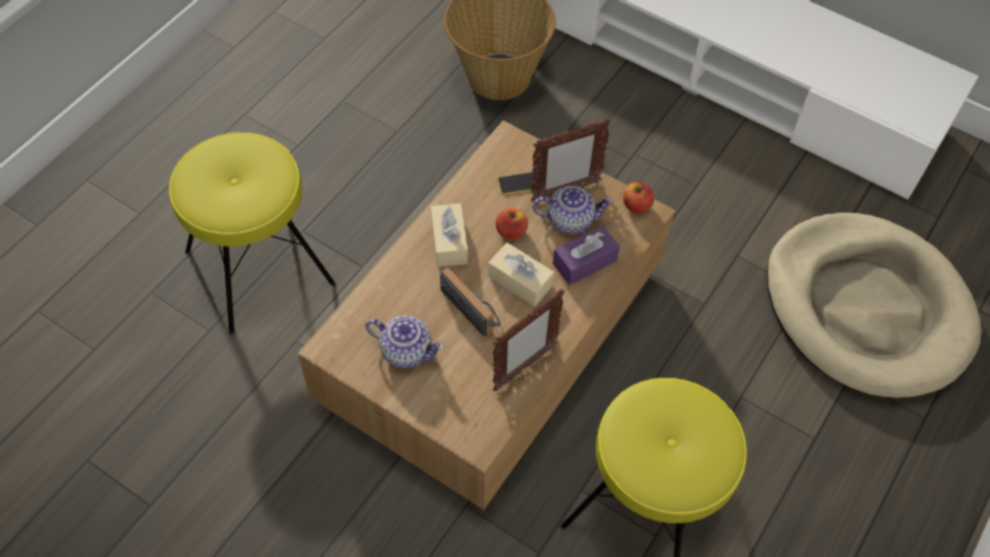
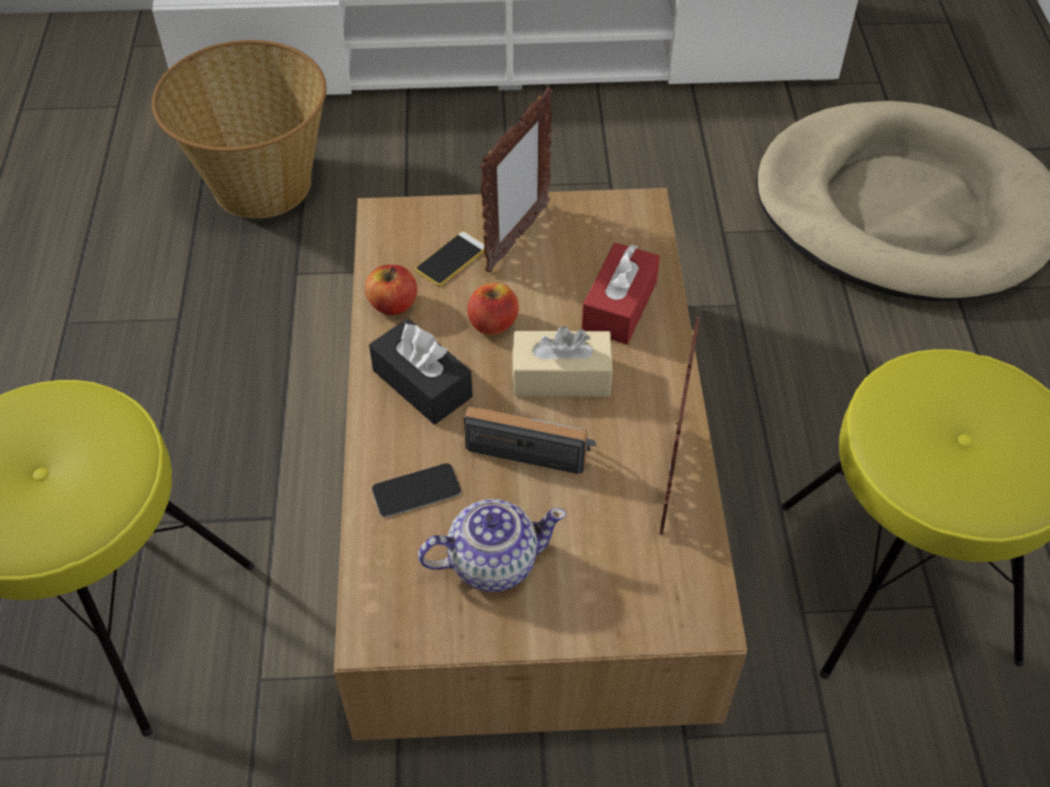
camera: 35 degrees left, 5 degrees down
beige tissue box [431,203,468,267] -> black tissue box [369,318,473,424]
teapot [532,186,613,234] -> none
purple tissue box [553,225,620,285] -> red tissue box [582,243,660,344]
apple [623,182,654,213] -> apple moved to [365,265,417,315]
none -> phone [372,463,461,517]

